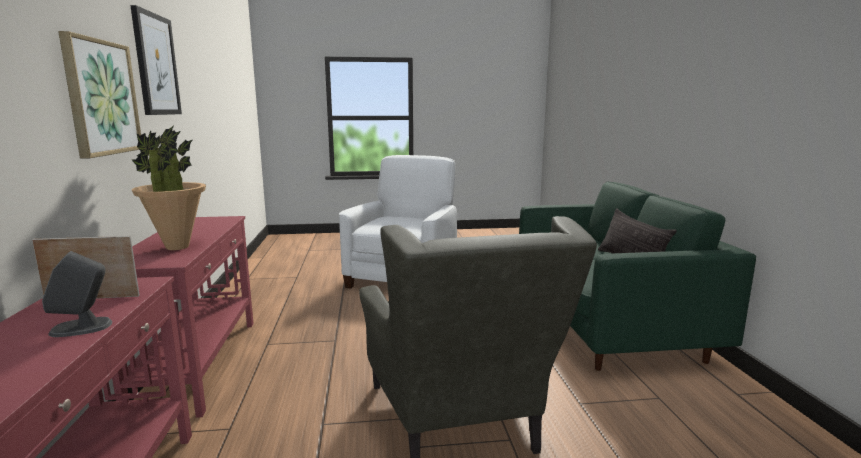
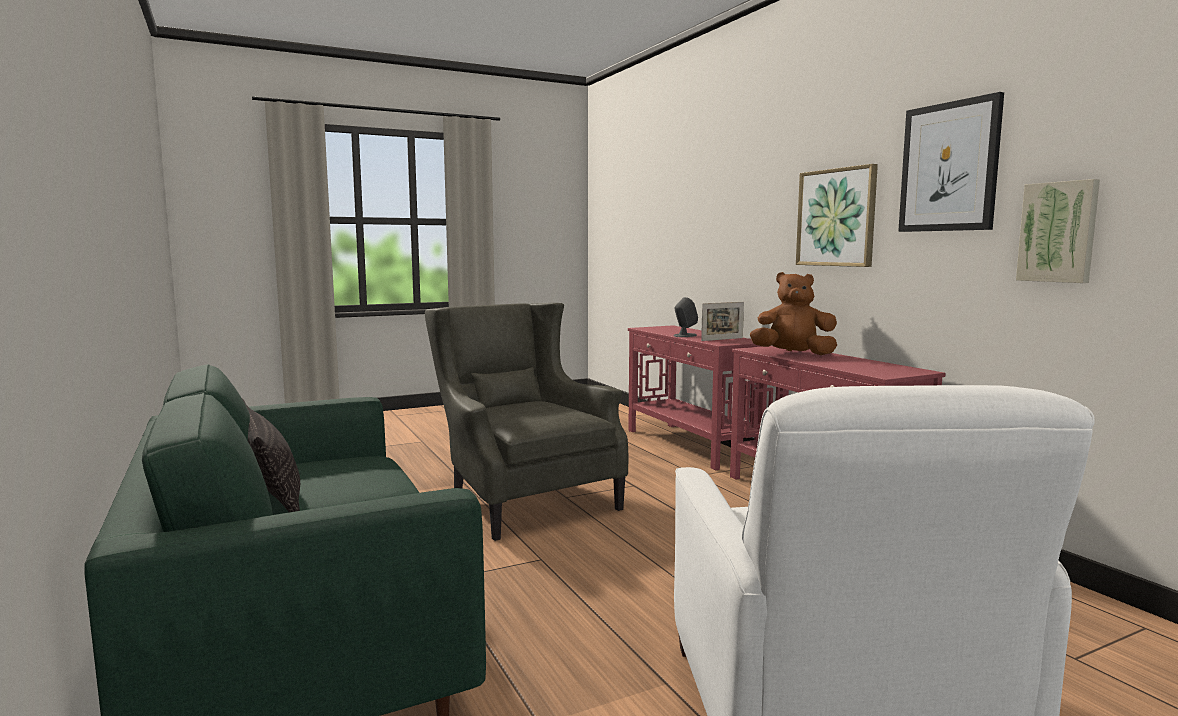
camera: 160 degrees right, 5 degrees down
potted plant [132,125,206,250] -> brown plush toy [750,272,837,355]
none -> picture [1016,179,1100,283]

